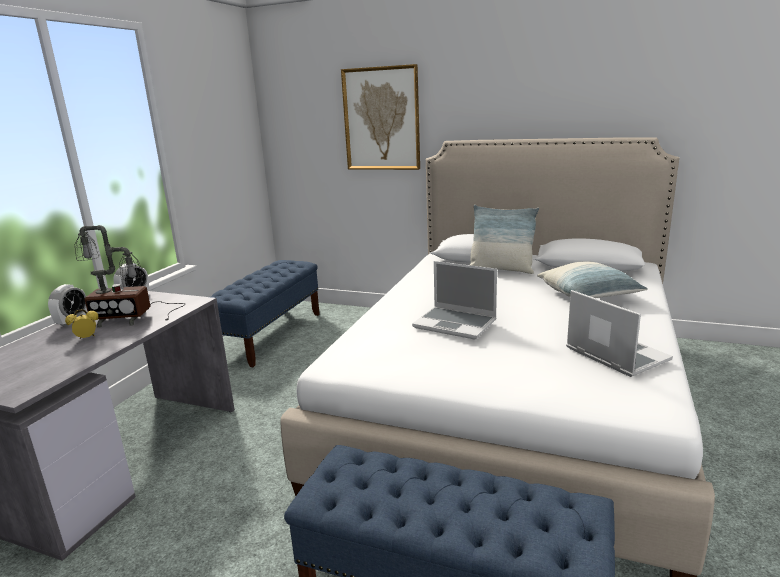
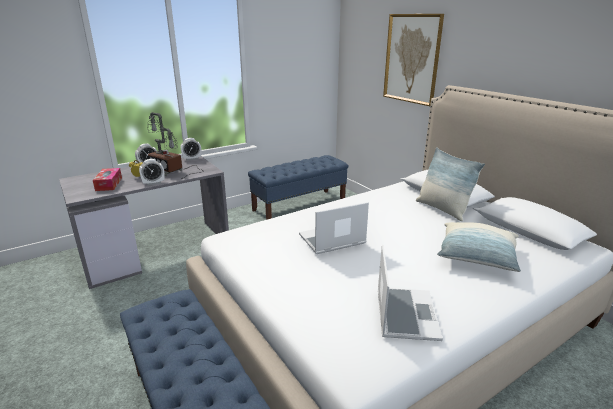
camera: 35 degrees right, 5 degrees up
laptop [412,261,497,340] -> laptop turned 90 degrees clockwise [299,202,369,254]
none -> tissue box [93,168,122,191]
none -> alarm clock [139,159,165,186]

